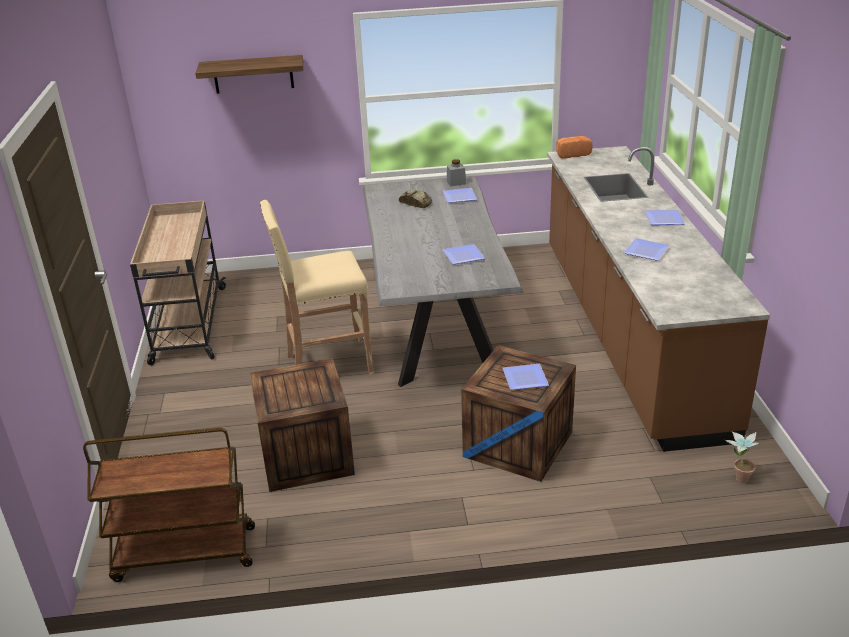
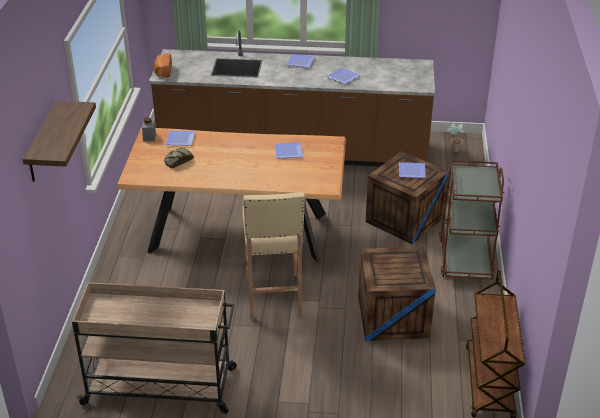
camera: 80 degrees left, 5 degrees up
grey dining table [363,176,524,387] -> brown dining table [116,127,346,263]
none -> brown cart [439,160,504,280]

